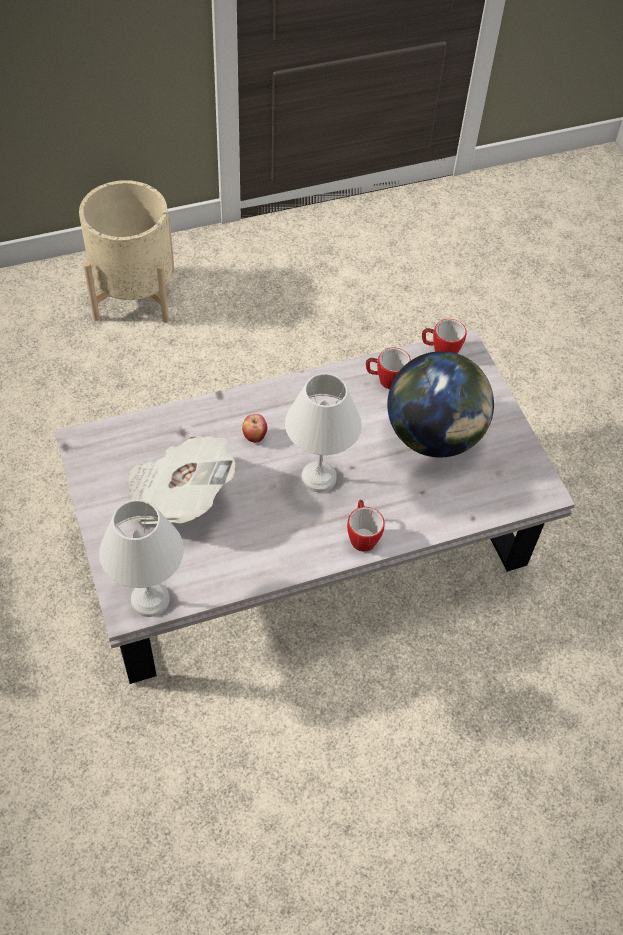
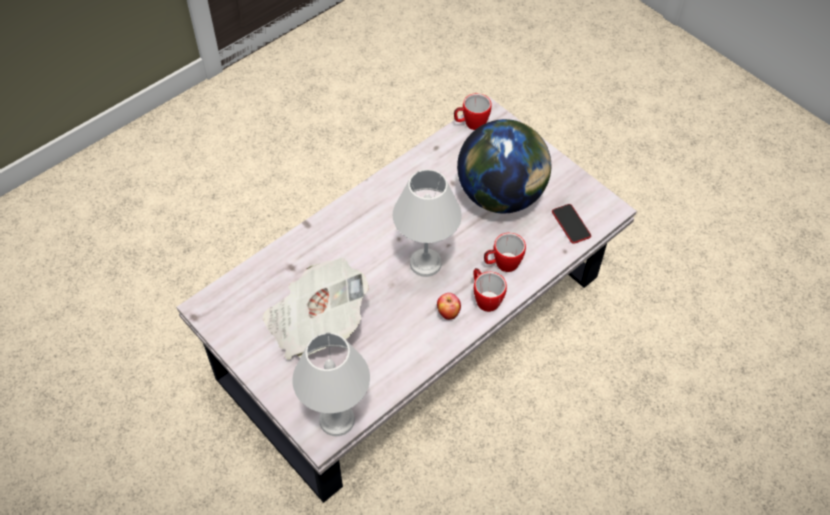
camera: 20 degrees left, 0 degrees up
beige planter [79,180,175,323] -> none
apple [242,414,267,443] -> apple moved to [437,293,461,320]
mug [366,348,411,389] -> mug moved to [484,233,526,272]
none -> phone [552,204,591,244]

